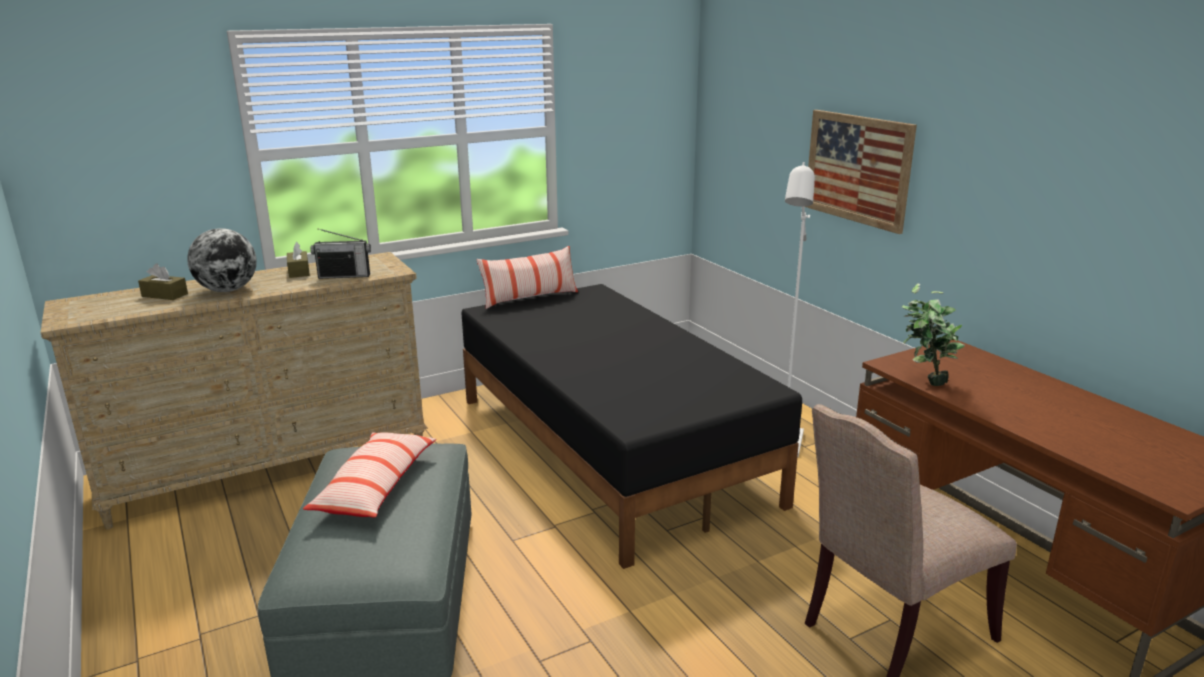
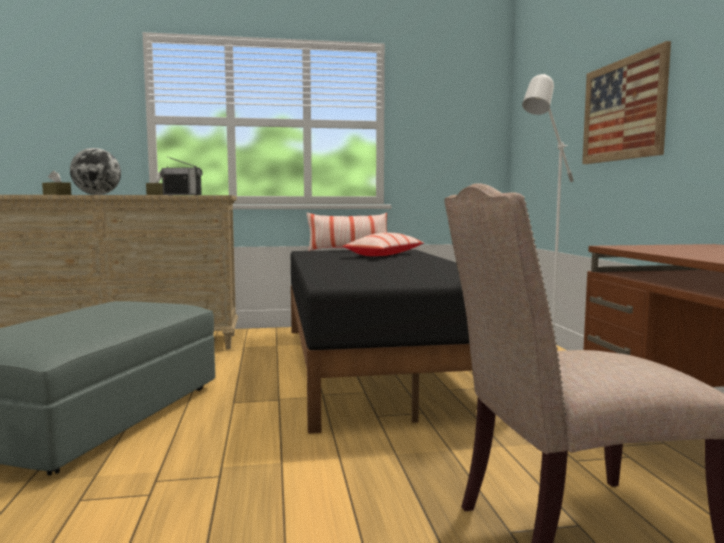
camera: 20 degrees right, 15 degrees down
pillow [303,432,436,518] -> pillow moved to [342,232,424,256]
potted plant [902,283,965,386] -> none

